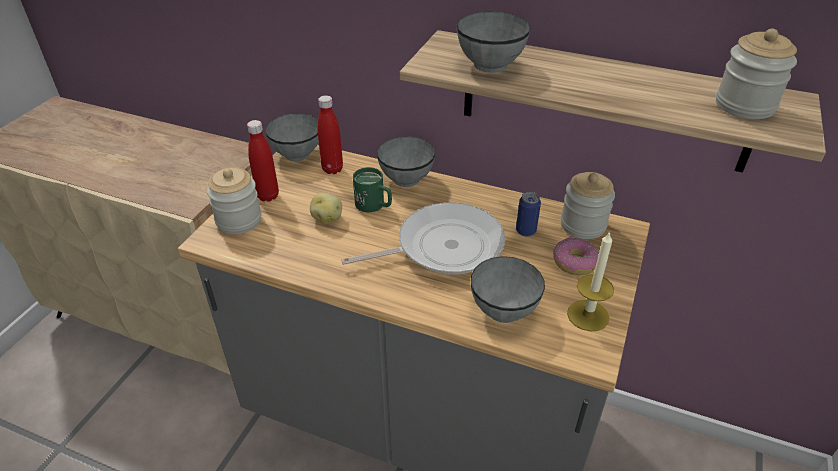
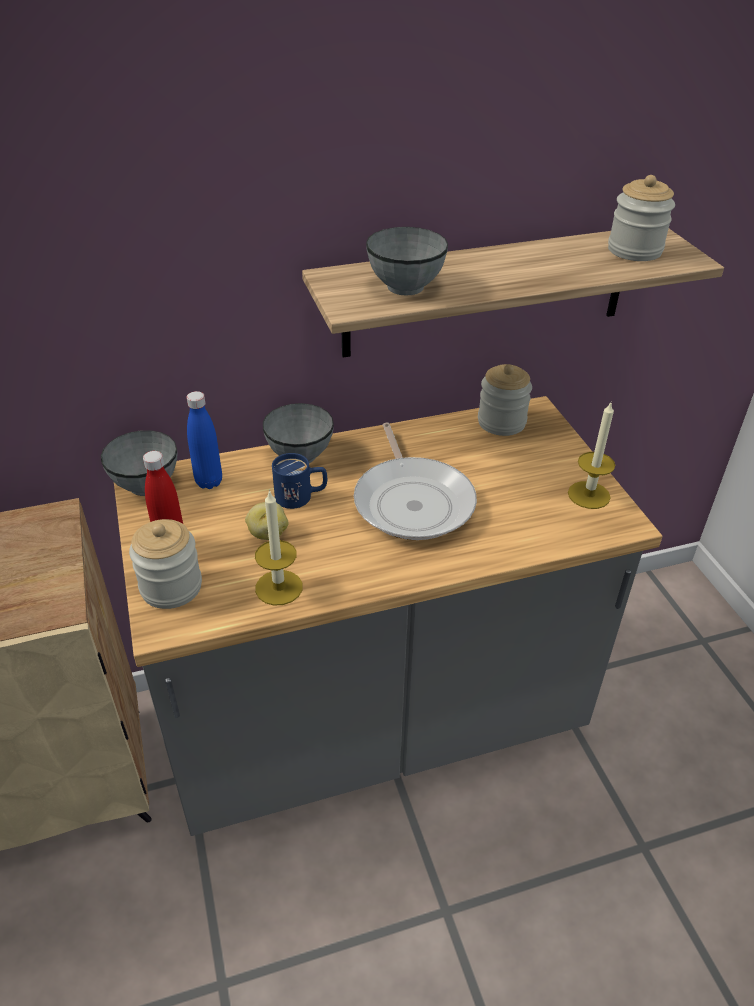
camera: 40 degrees left, 0 degrees up
red bottle [318,95,343,174] -> blue bottle [187,391,222,489]
frying pan [341,202,505,275] -> frying pan turned 135 degrees clockwise [354,423,477,540]
green mug [353,167,392,212] -> blue mug [272,453,327,509]
grey bowl [471,256,545,323] -> none
can [516,192,541,237] -> none
donut [553,238,599,275] -> none
none -> candle [255,489,303,606]

